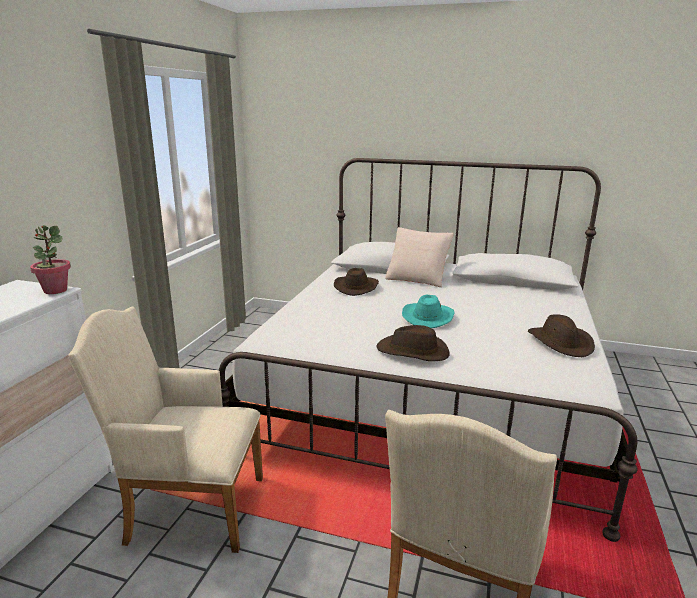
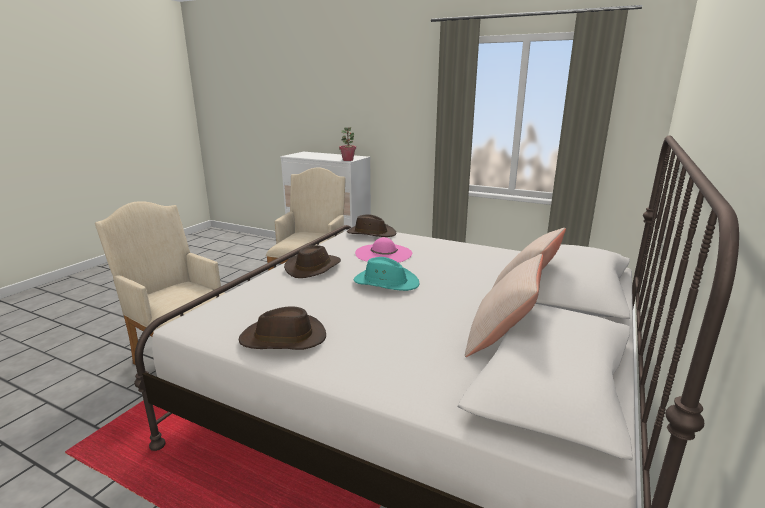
camera: 100 degrees right, 0 degrees up
brown hat [334,268,379,296] -> brown hat moved to [347,214,396,237]
none -> pink hat [355,237,412,263]
none -> beige pillow [465,254,543,357]

